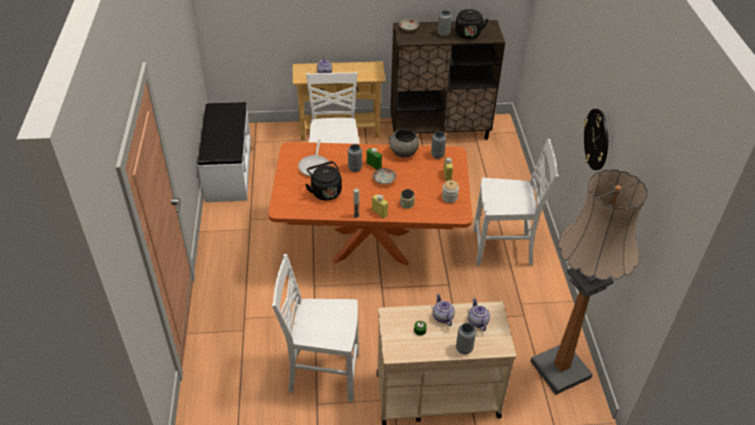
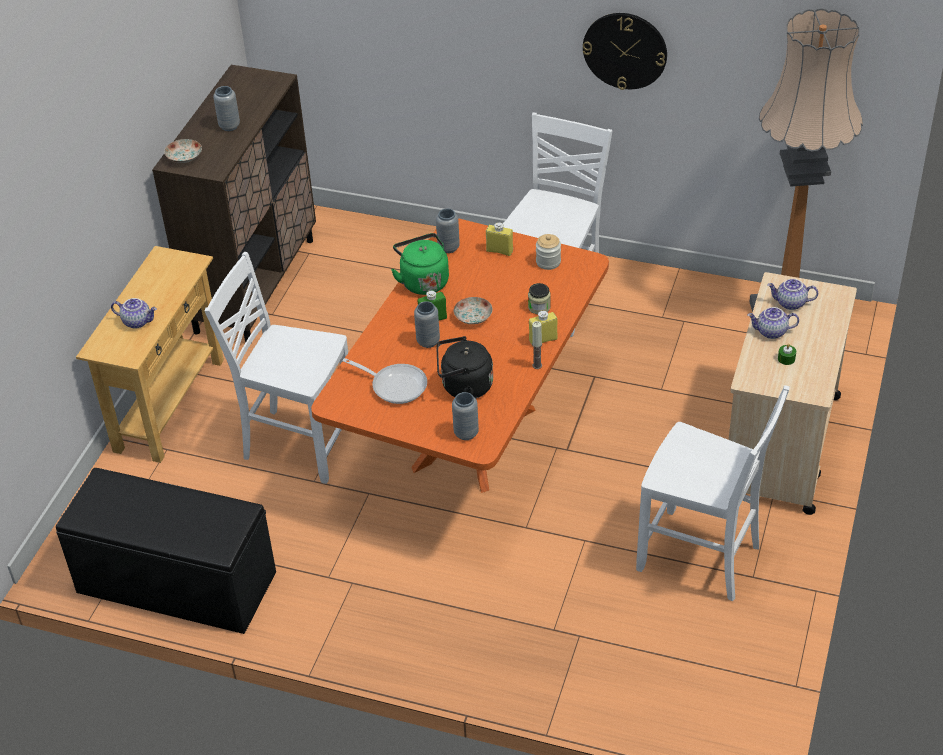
camera: 65 degrees left, 0 degrees up
white bench [198,102,251,202] -> black bench [56,468,276,634]
white chair [272,254,359,402] -> white chair turned 90 degrees counterclockwise [636,385,790,601]
grey bowl [388,129,419,157] -> green kettle [391,233,449,295]
black kettle [455,9,488,39] -> none
grey vase [456,323,476,354] -> grey vase moved to [452,392,479,440]

